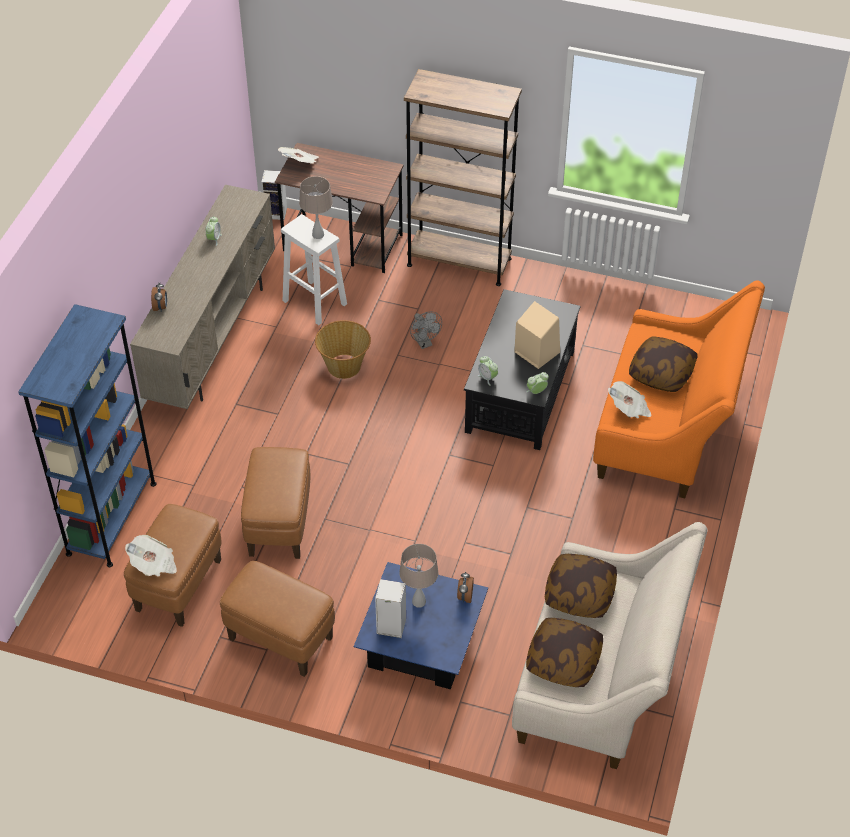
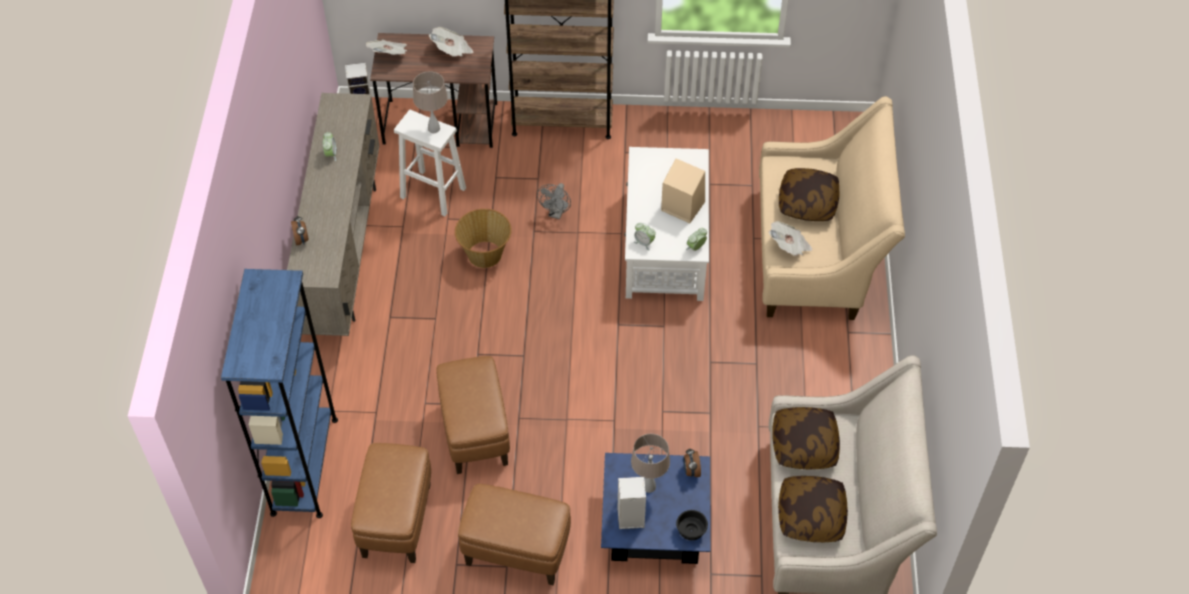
camera: 15 degrees left, 5 degrees up
newspaper [125,535,177,577] -> newspaper moved to [429,27,474,57]
grey fan [410,312,442,349] -> grey fan turned 60 degrees clockwise [537,183,571,219]
black coffee table [464,289,581,450] -> white coffee table [624,147,709,301]
orange sofa [593,281,765,498] -> beige sofa [759,96,905,320]
none -> black bowl [676,510,708,540]

